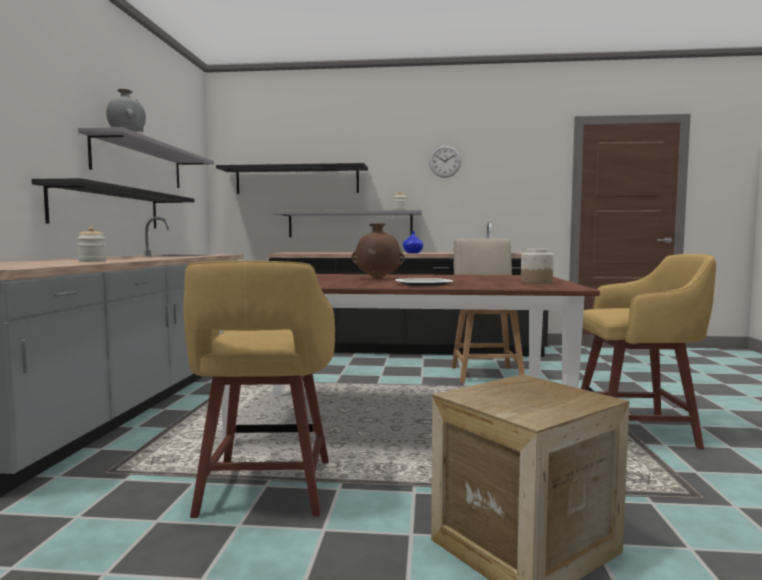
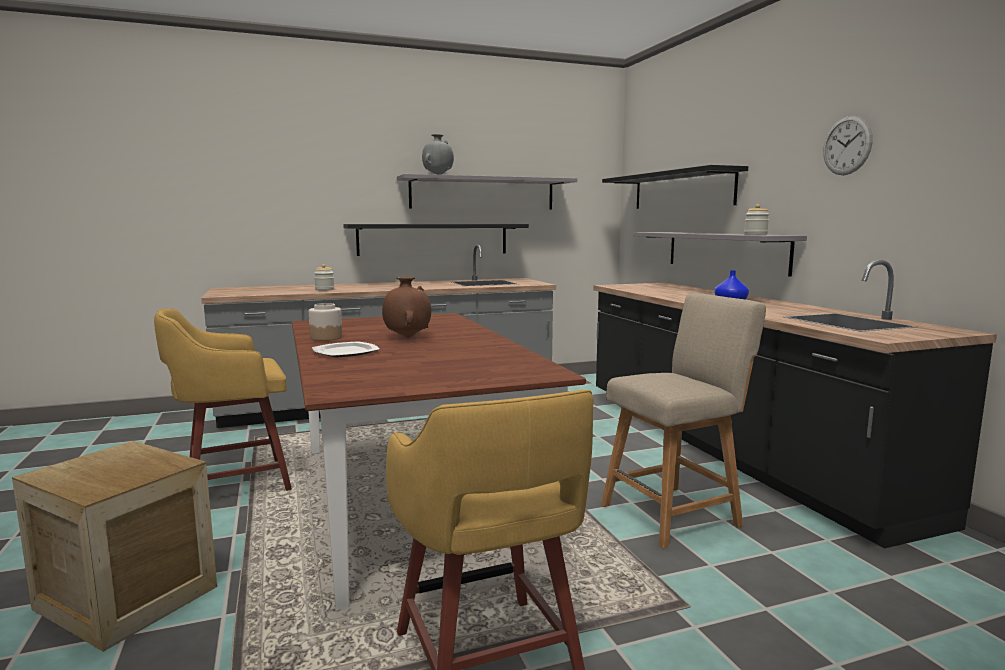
camera: 65 degrees right, 5 degrees up
jar [521,249,554,284] -> jar moved to [309,303,342,341]

